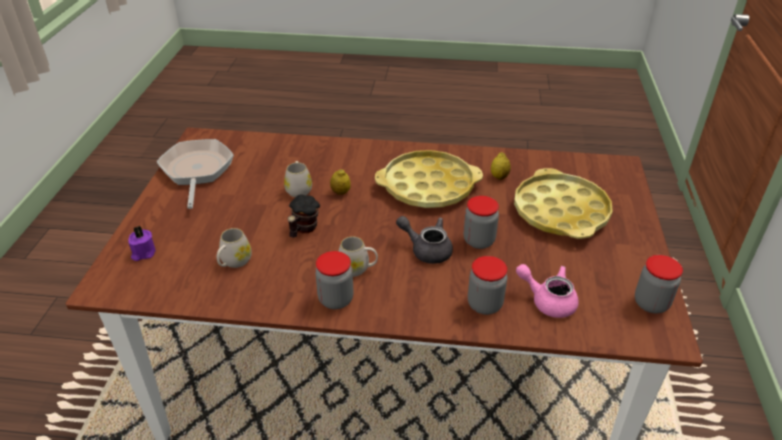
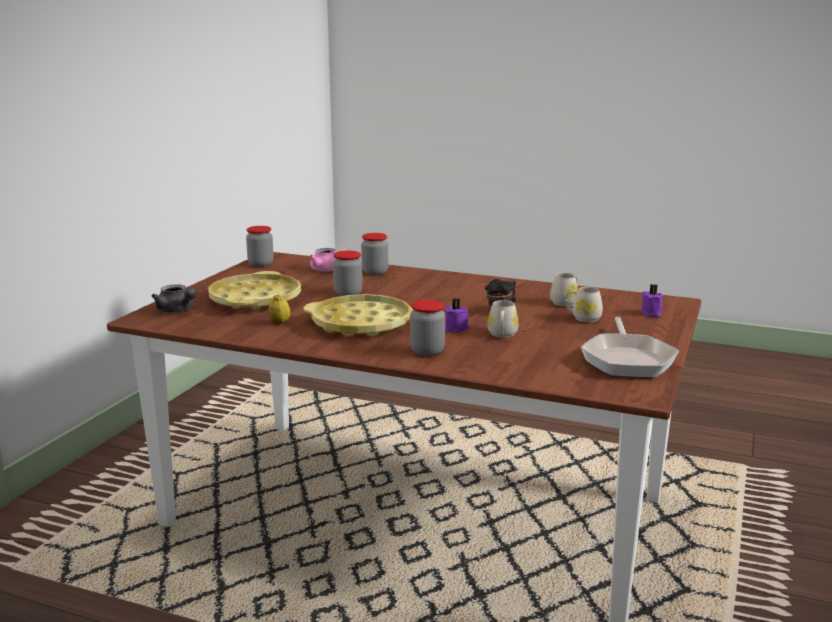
camera: 165 degrees left, 20 degrees down
jar [315,251,354,309] -> jar moved to [410,299,445,356]
lemon [330,169,351,195] -> purple candle [445,298,470,333]
white mug [339,237,378,277] -> white mug moved to [565,287,603,322]
grey teapot [396,216,453,264] -> grey teapot moved to [152,284,197,313]

